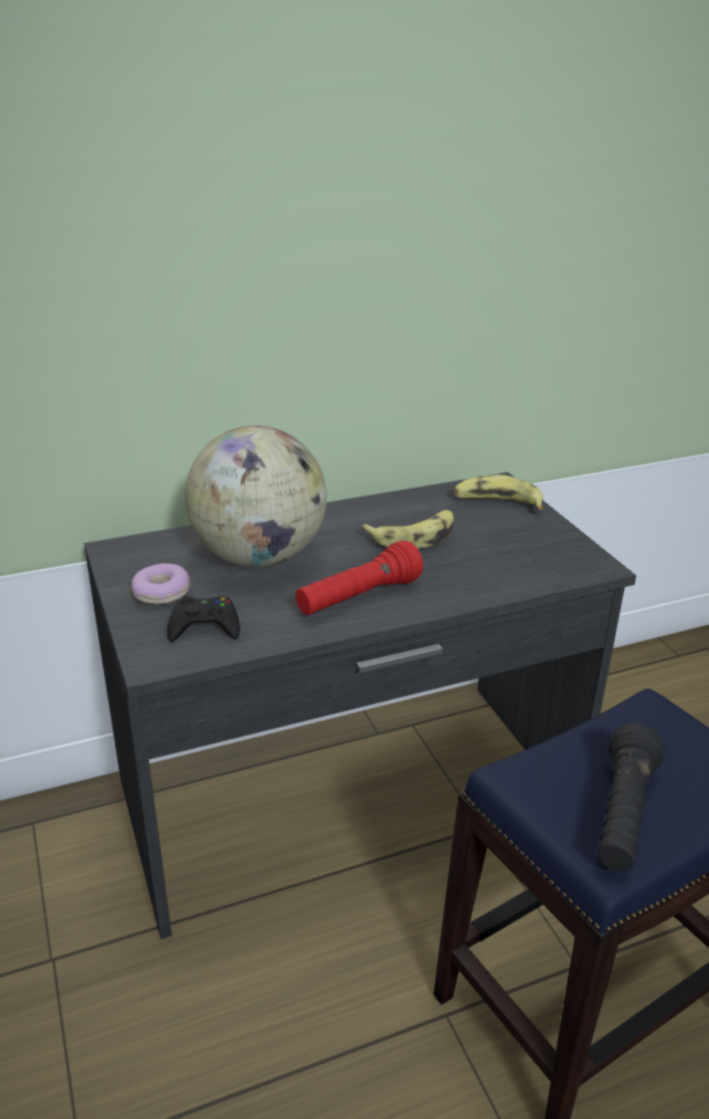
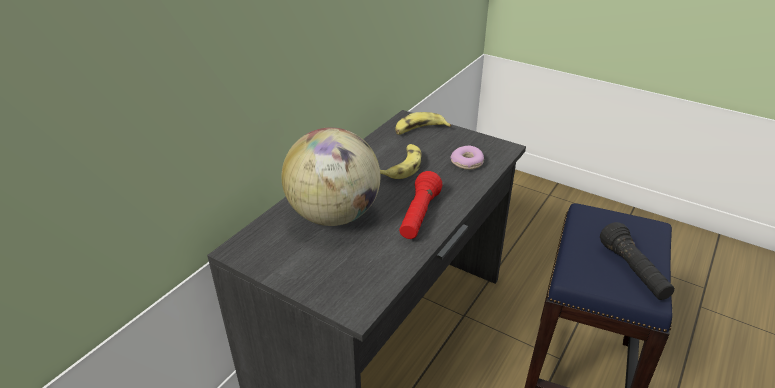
camera: 35 degrees left, 5 degrees up
donut [131,563,190,605] -> donut moved to [451,146,484,170]
black game controller [167,596,240,642] -> none

